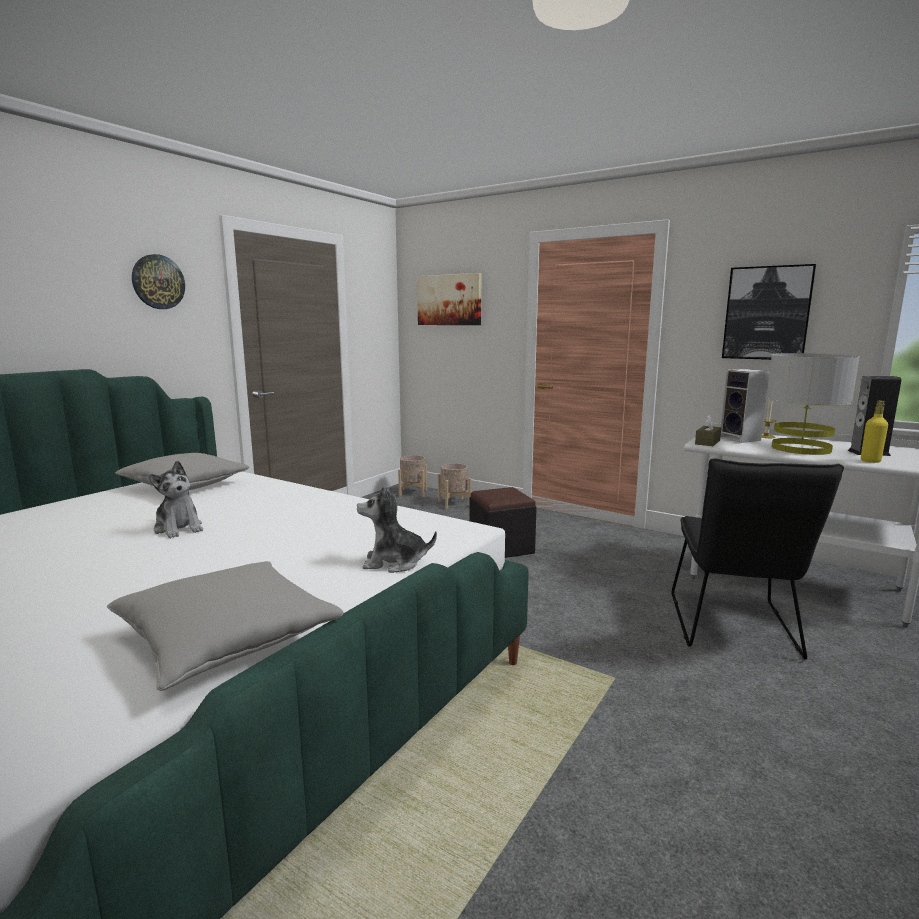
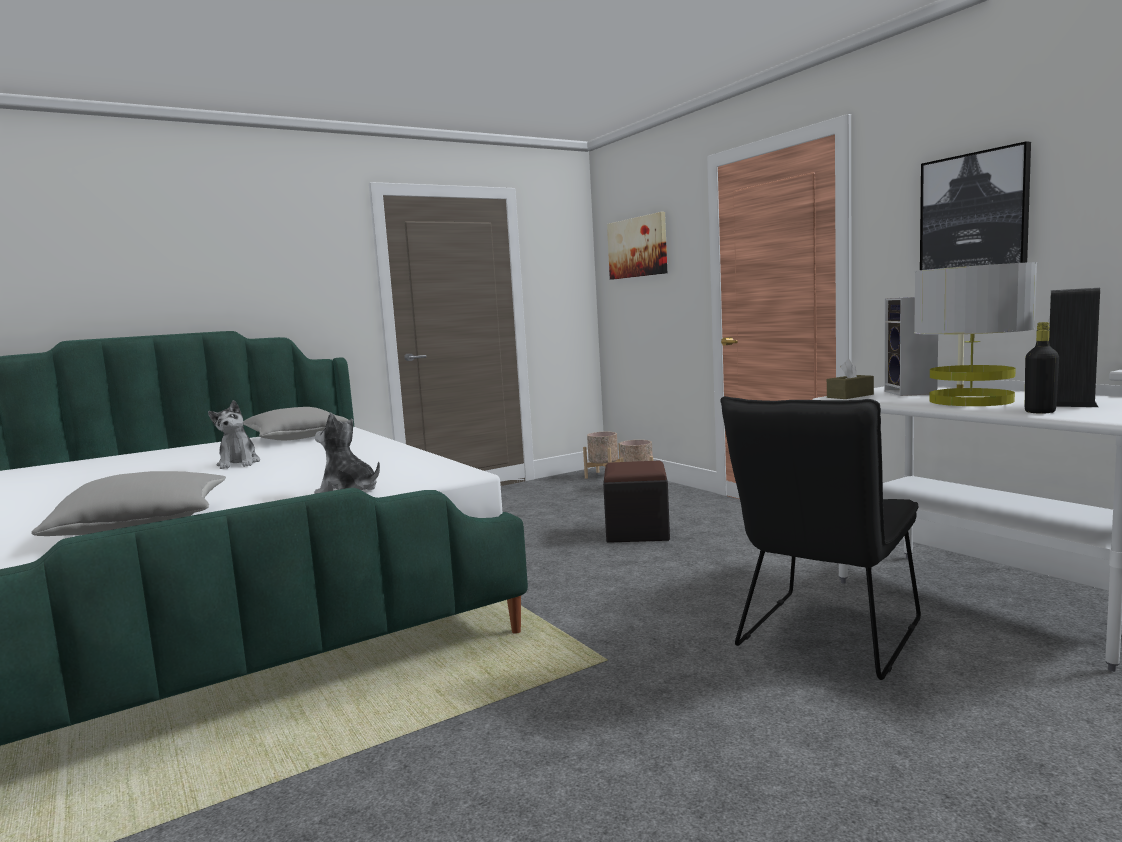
camera: 25 degrees right, 5 degrees down
wall clock [132,254,185,309] -> none
yellow bottle [861,401,888,463] -> black bottle [1025,322,1059,414]

